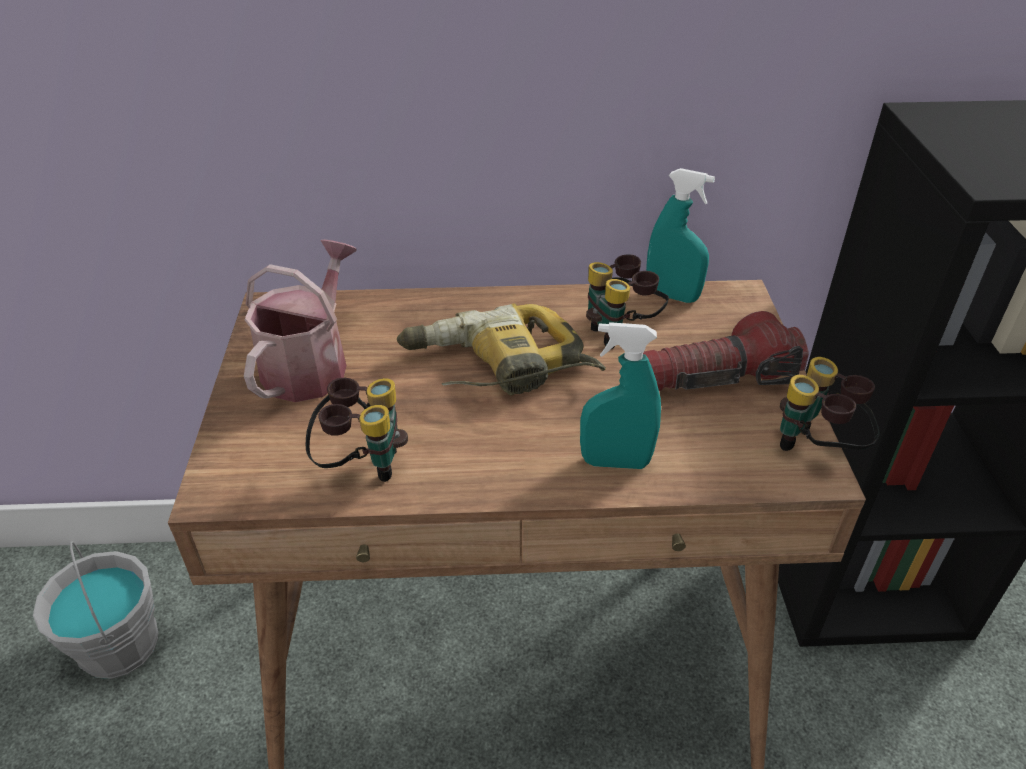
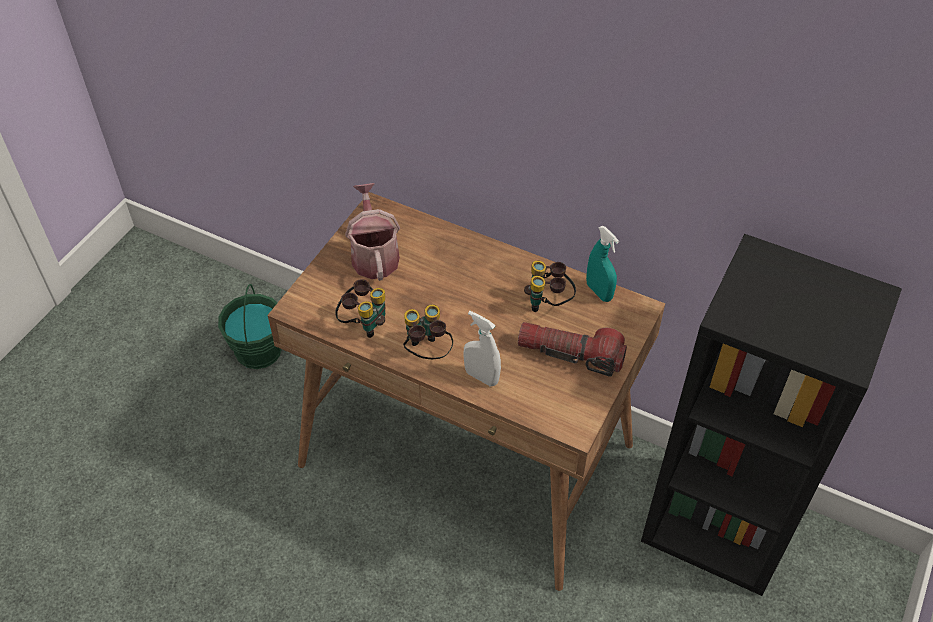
camera: 30 degrees right, 10 degrees up
grey bucket [33,541,158,679] -> green bucket [218,284,282,369]
watering can [244,239,356,402] -> watering can turned 60 degrees counterclockwise [345,183,400,281]
power drill [397,303,606,395] -> none
turquoise spray bottle [580,322,661,469] -> white spray bottle [464,311,501,386]
binoculars [780,357,879,451] -> binoculars moved to [403,305,453,359]

